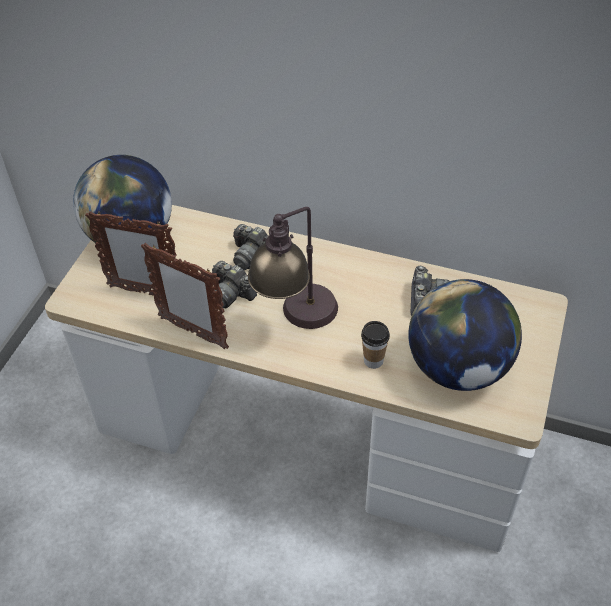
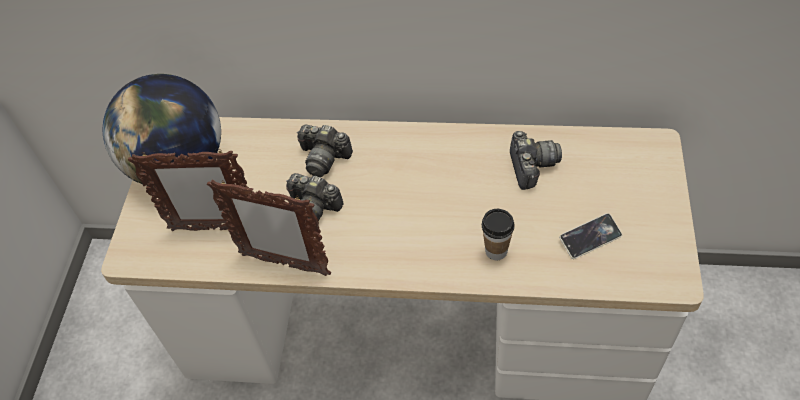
camera: 10 degrees left, 5 degrees up
table lamp [248,207,338,329] -> none
globe [408,279,522,391] -> phone [559,213,622,259]

